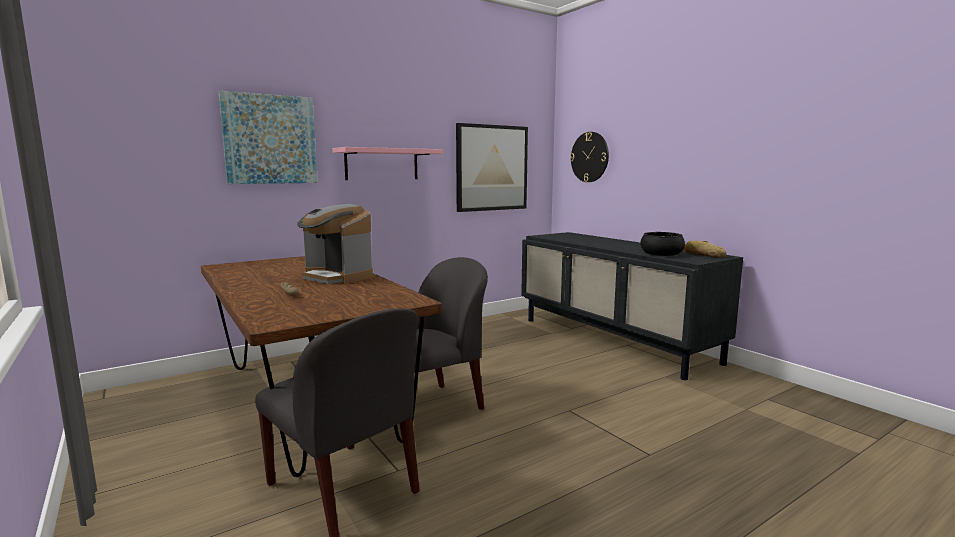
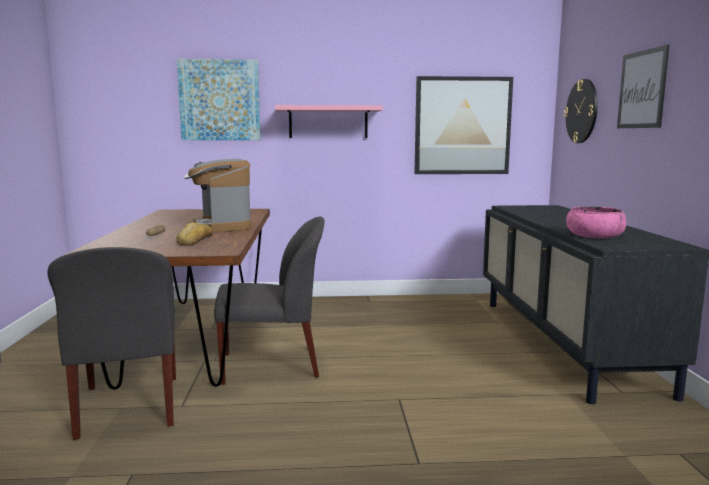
camera: 30 degrees right, 0 degrees up
black bowl [640,232,685,256] -> pink bowl [566,206,626,238]
bread [684,241,726,258] -> bread moved to [176,222,213,246]
none -> picture [617,44,670,128]

